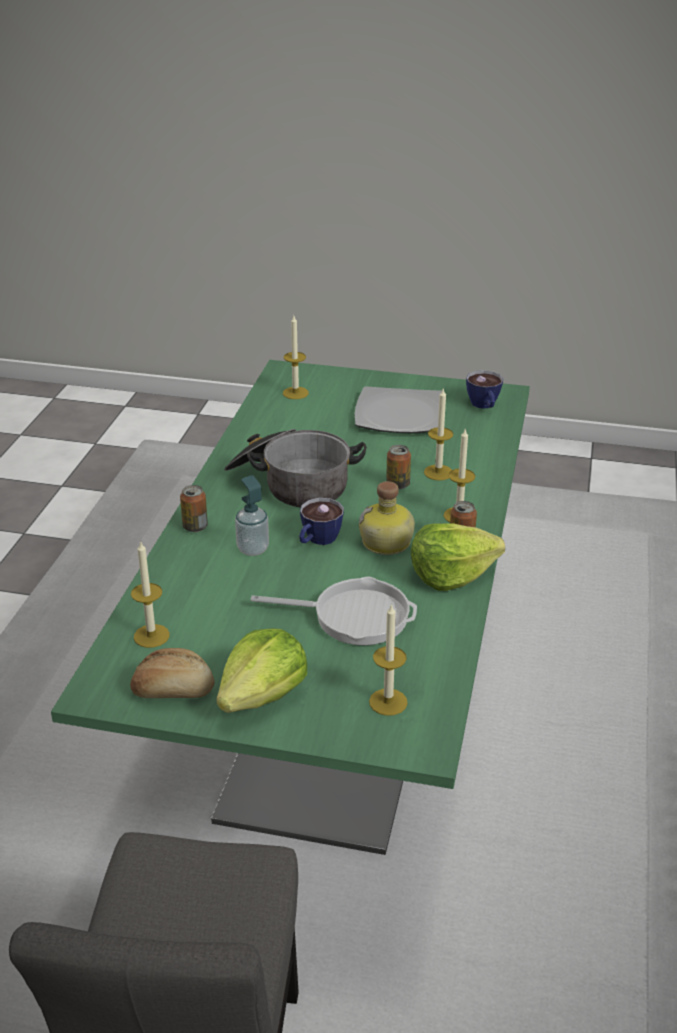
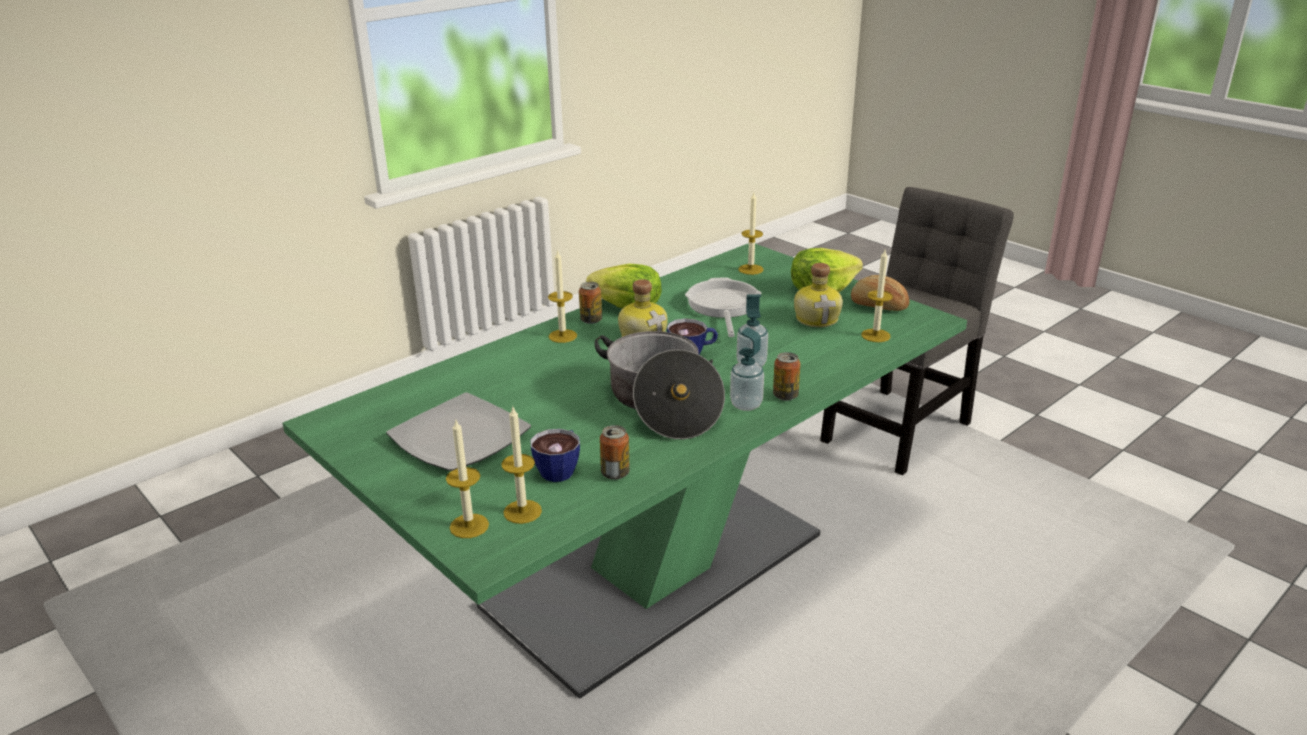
camera: 145 degrees left, 5 degrees down
frying pan [251,577,417,645] -> frying pan turned 45 degrees clockwise [685,278,761,337]
can [386,445,411,489] -> can moved to [600,425,630,480]
candle [424,389,453,481] -> candle moved to [446,418,489,538]
cup [466,370,503,409] -> cup moved to [530,429,580,482]
none -> soap dispenser [730,327,764,411]
none -> bottle [794,263,843,327]

